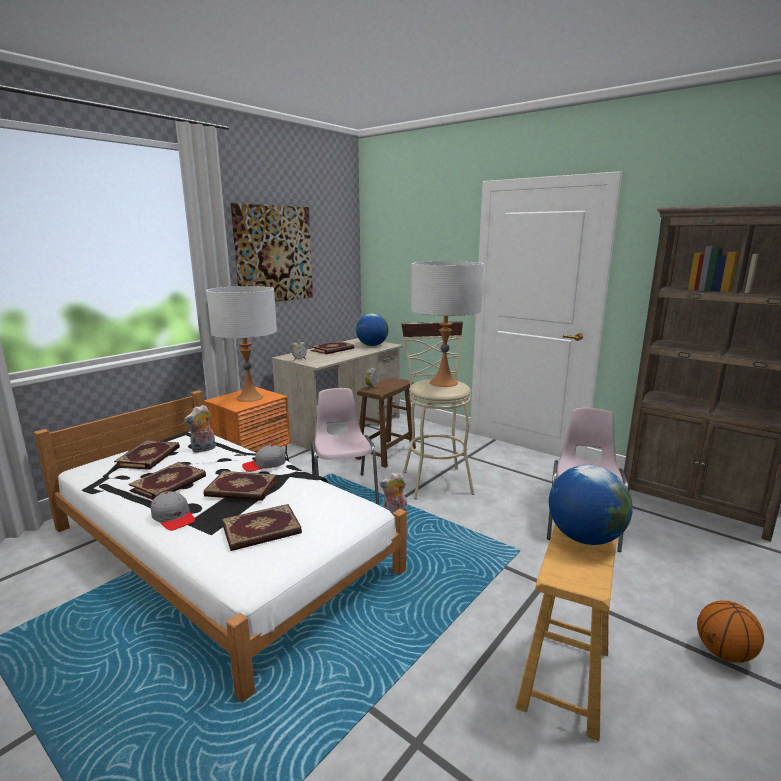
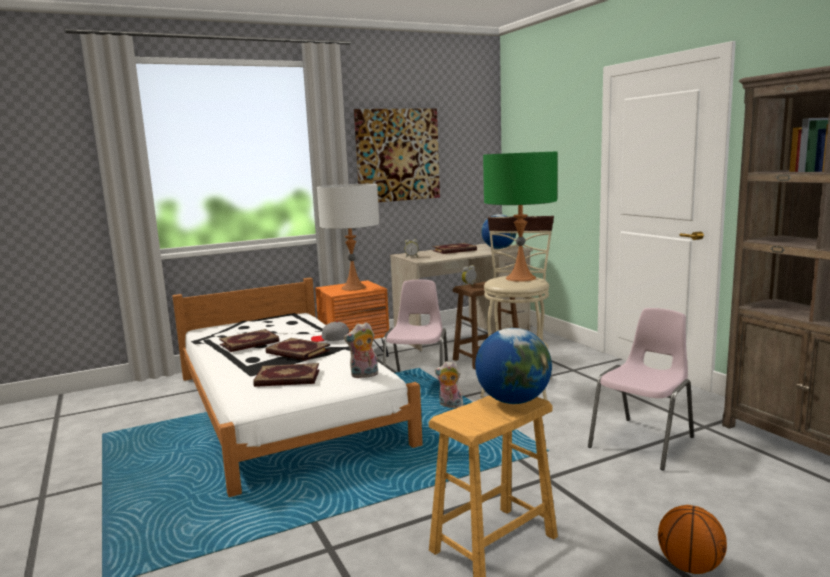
camera: 25 degrees right, 5 degrees down
book [114,440,180,470] -> none
grey cap [151,491,195,531] -> none
plush toy [184,405,216,453] -> plush toy moved to [344,322,378,379]
white table lamp [411,261,484,387] -> green table lamp [483,151,558,282]

